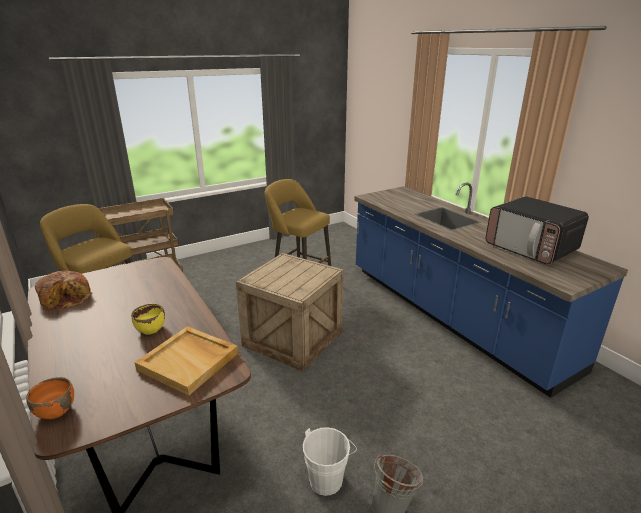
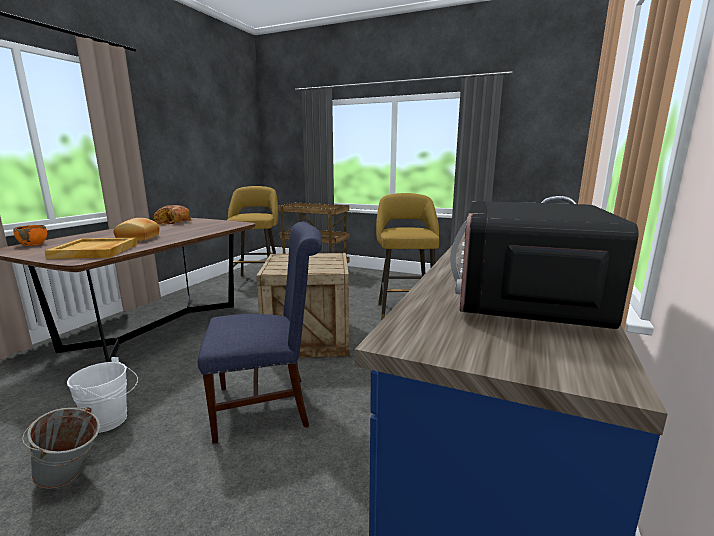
camera: 55 degrees right, 10 degrees down
yellow bowl [131,304,165,335] -> bread [113,218,159,242]
none -> blue chair [198,222,322,444]

